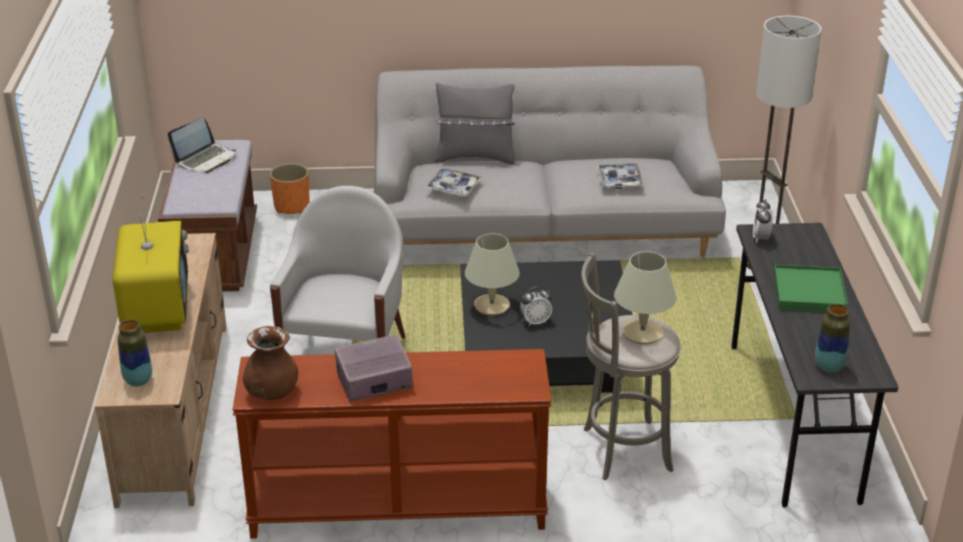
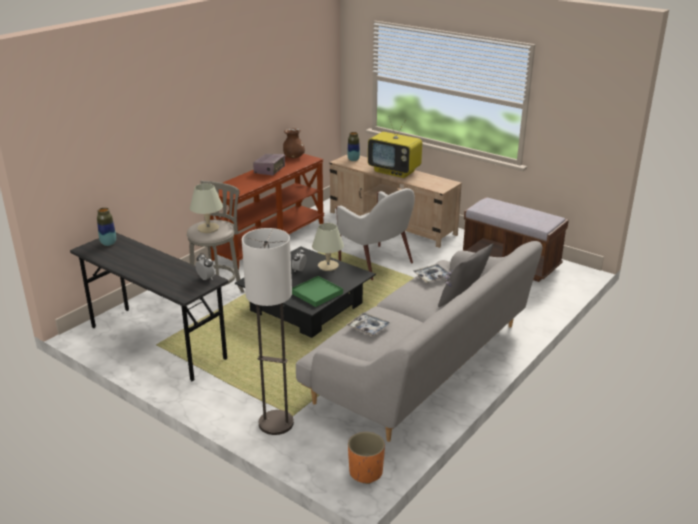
camera: 130 degrees right, 5 degrees down
laptop [168,118,236,173] -> none
orange planter [270,163,310,214] -> orange planter moved to [348,432,385,484]
green tray [774,265,848,312] -> green tray moved to [292,276,343,307]

